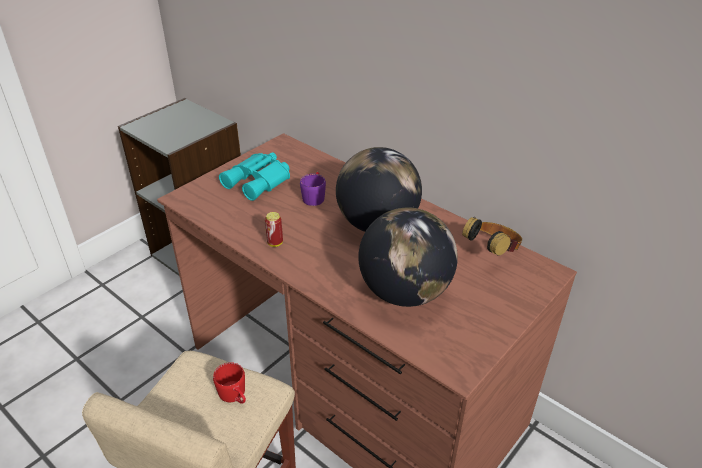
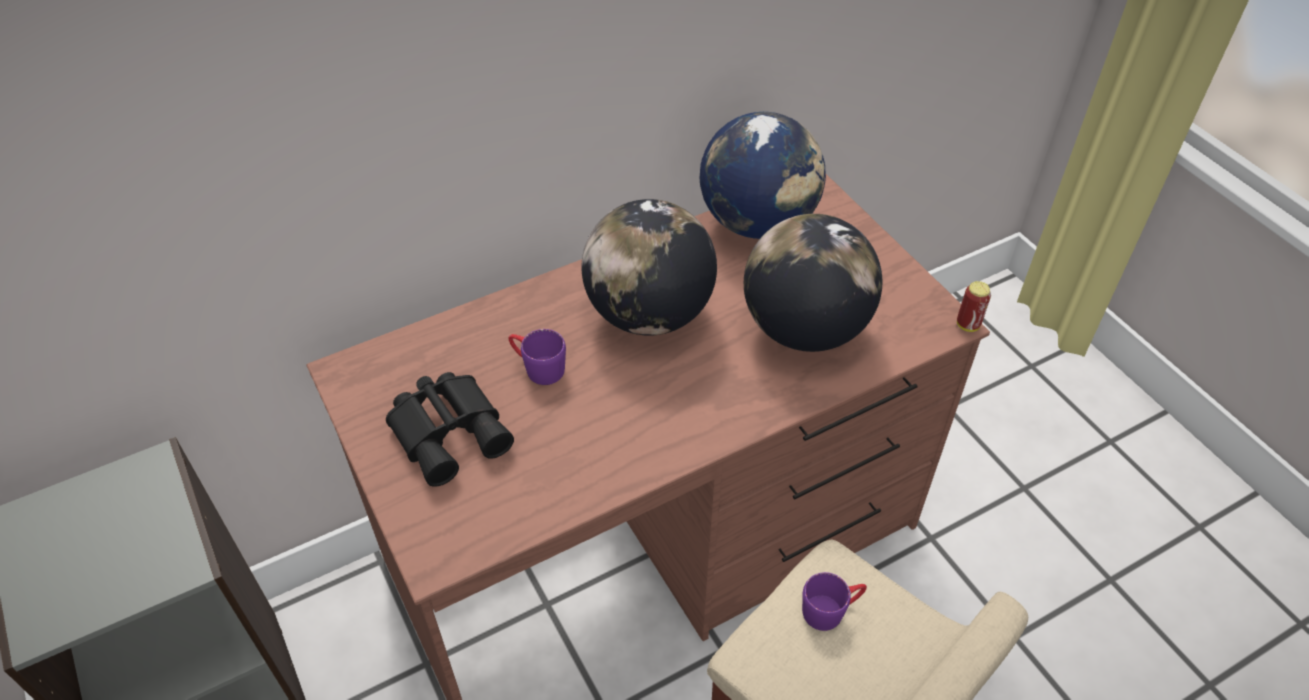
camera: 70 degrees left, 10 degrees up
red mug [213,362,246,404] -> purple mug [802,572,867,631]
turquoise binoculars [219,152,290,201] -> black binoculars [386,372,514,487]
can [265,212,283,247] -> can moved to [957,281,991,332]
headphones [462,217,522,256] -> globe [700,112,826,239]

